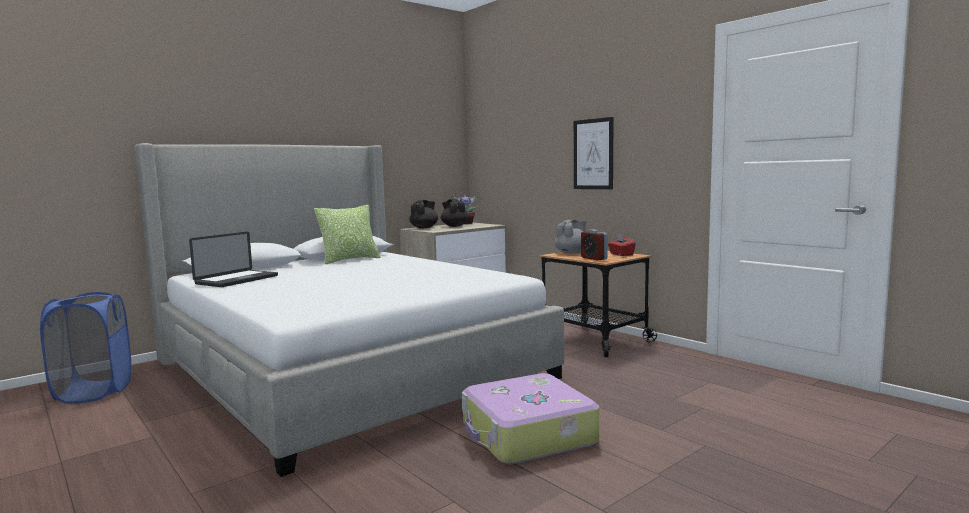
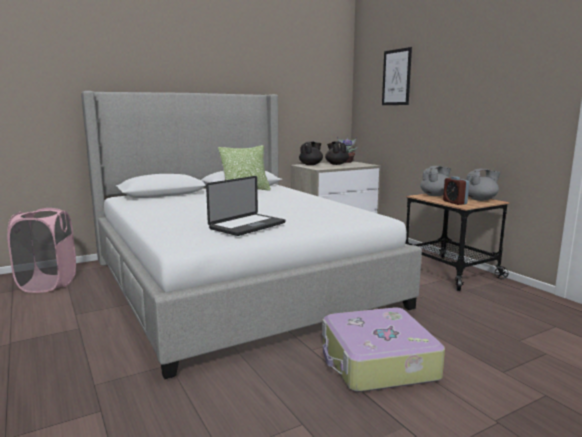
camera: 10 degrees right, 5 degrees up
blue laundry basket [40,292,131,404] -> pink laundry basket [7,208,76,293]
laptop [189,232,278,287] -> laptop moved to [206,176,286,236]
picture [574,117,613,189] -> picture moved to [382,47,412,105]
red tissue box [608,234,636,256] -> grey teapot [466,169,501,201]

